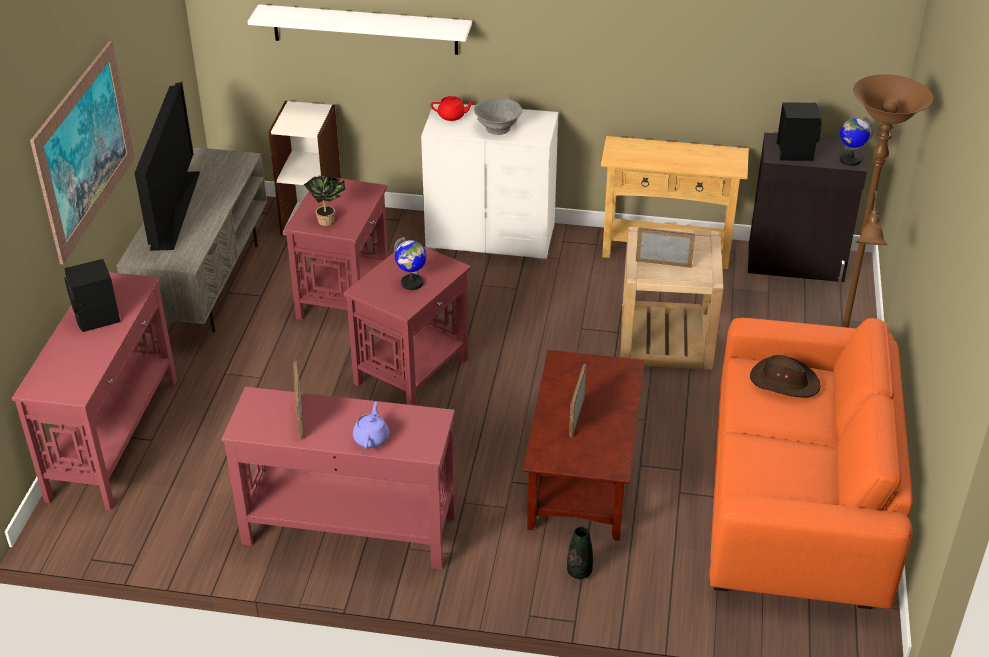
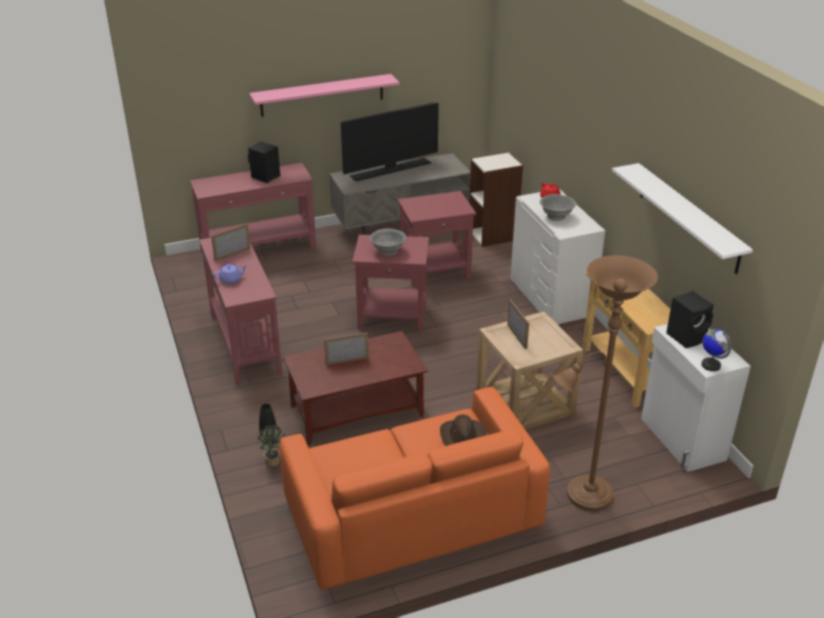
camera: 60 degrees right, 5 degrees down
picture [30,41,135,264] -> pink shelf [249,74,400,117]
white shelf [248,4,472,55] -> white shelf moved to [612,163,753,274]
potted plant [304,176,345,226] -> potted plant moved to [257,425,285,466]
globe [394,237,427,290] -> grey bowl [370,229,406,256]
black cabinet [748,133,867,283] -> white cabinet [641,324,751,472]

